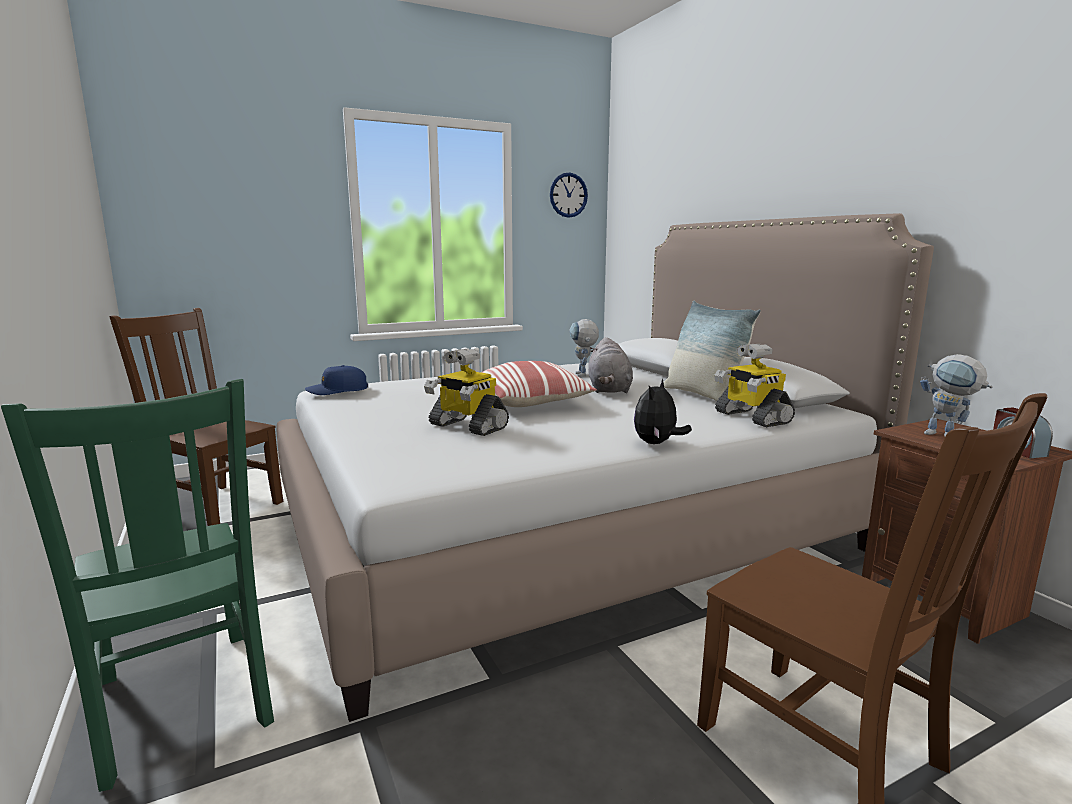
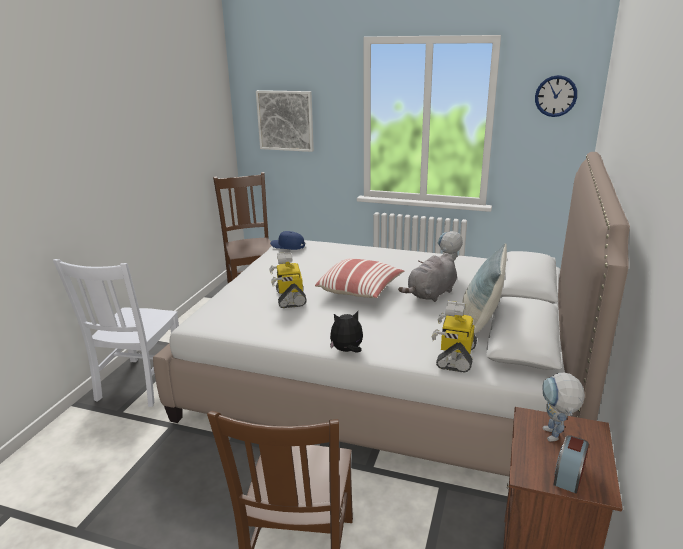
camera: 45 degrees right, 10 degrees up
green chair [1,379,274,792] -> white chair [53,259,179,407]
none -> picture [256,90,314,152]

